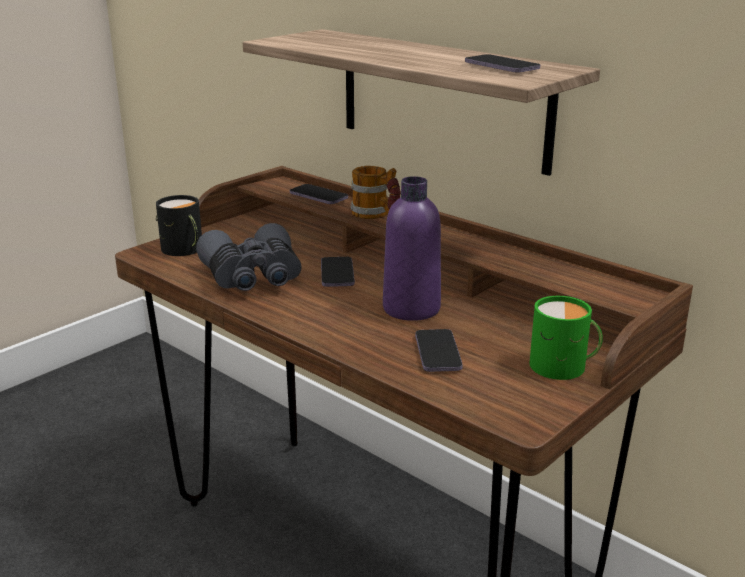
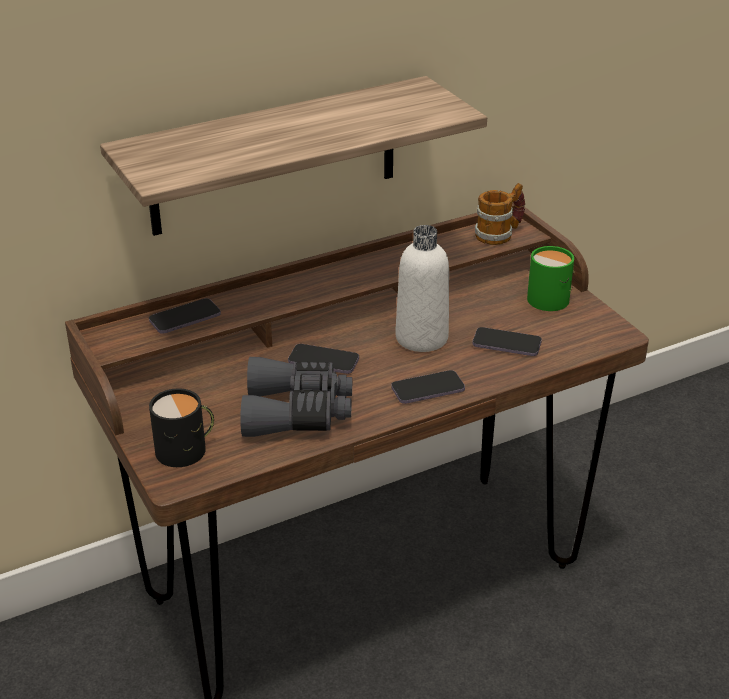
camera: 70 degrees left, 10 degrees up
mug [351,166,401,219] -> mug moved to [475,183,525,245]
purple bottle [383,176,441,321] -> white bottle [395,225,449,352]
phone [465,54,540,73] -> phone moved to [391,370,465,404]

